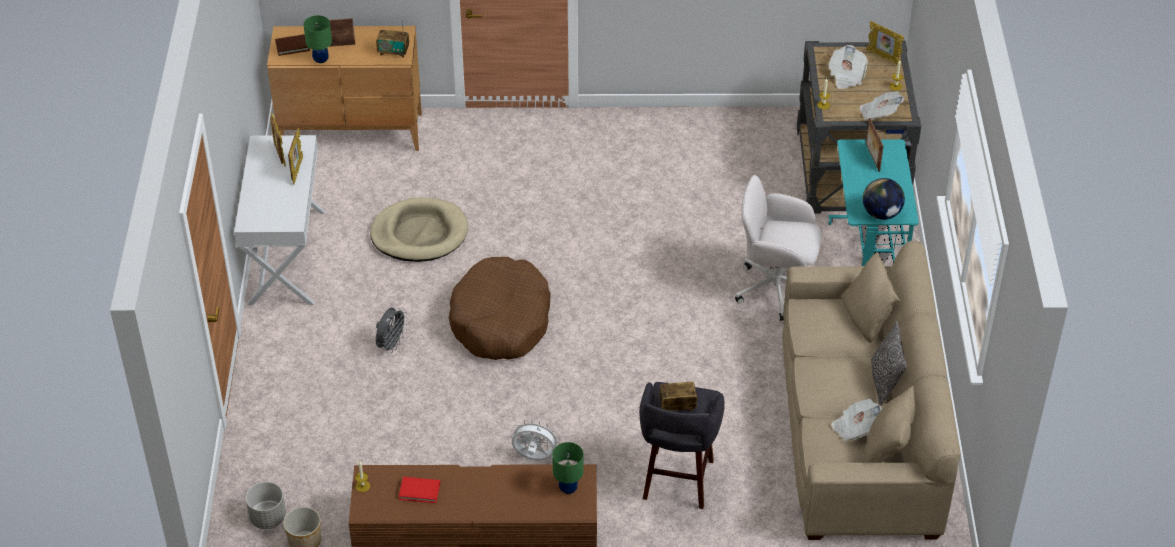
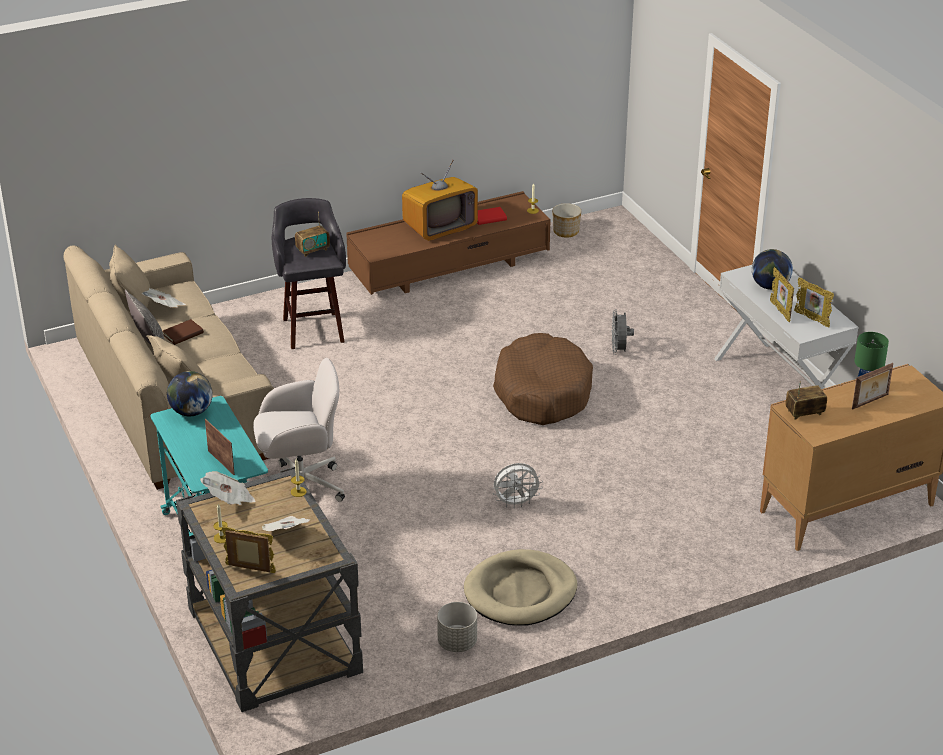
camera: 155 degrees right, 10 degrees down
grey planter [246,482,286,529] -> grey planter moved to [437,602,477,652]
brown book [275,34,310,56] -> brown book moved to [162,319,204,345]
beige dog bed [370,197,468,262] -> beige dog bed moved to [464,549,577,626]
white fan [511,420,560,460] -> white fan moved to [493,463,543,508]
green table lamp [552,442,584,494] -> none
none -> television [402,159,478,241]
none -> globe [752,249,793,290]

